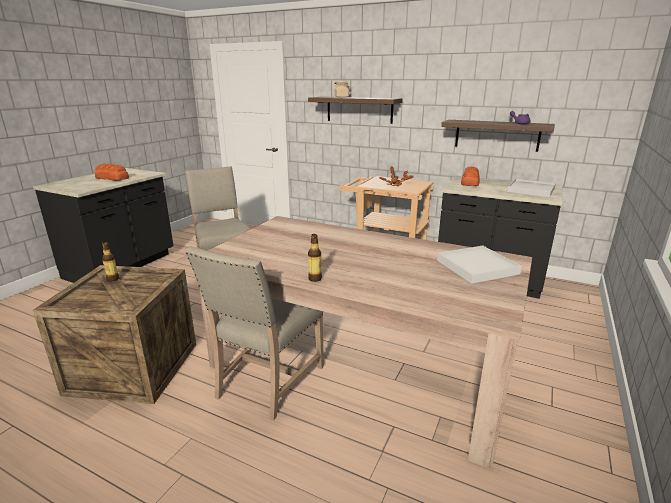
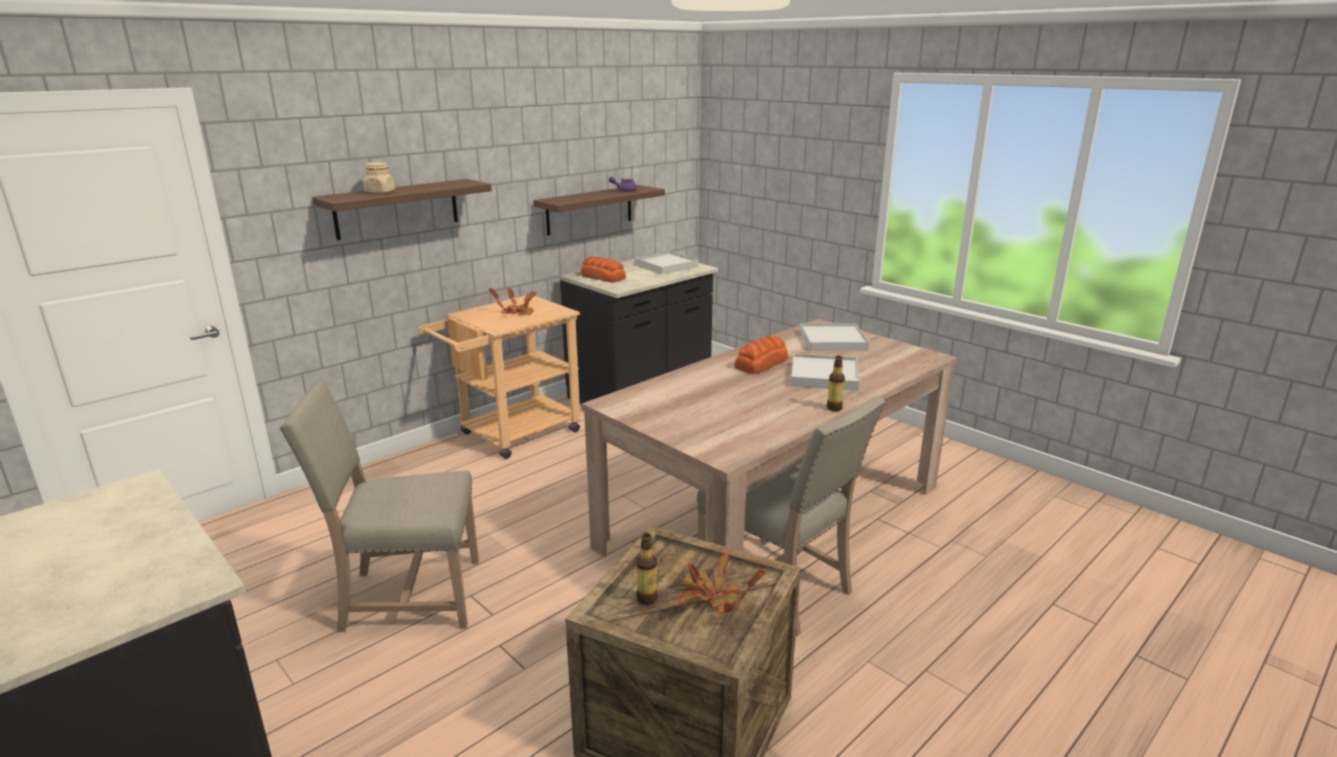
camera: 70 degrees left, 0 degrees up
bread [95,164,129,181] -> bread moved to [734,336,788,373]
none -> potted plant [679,553,766,613]
none -> white tray [791,354,859,391]

